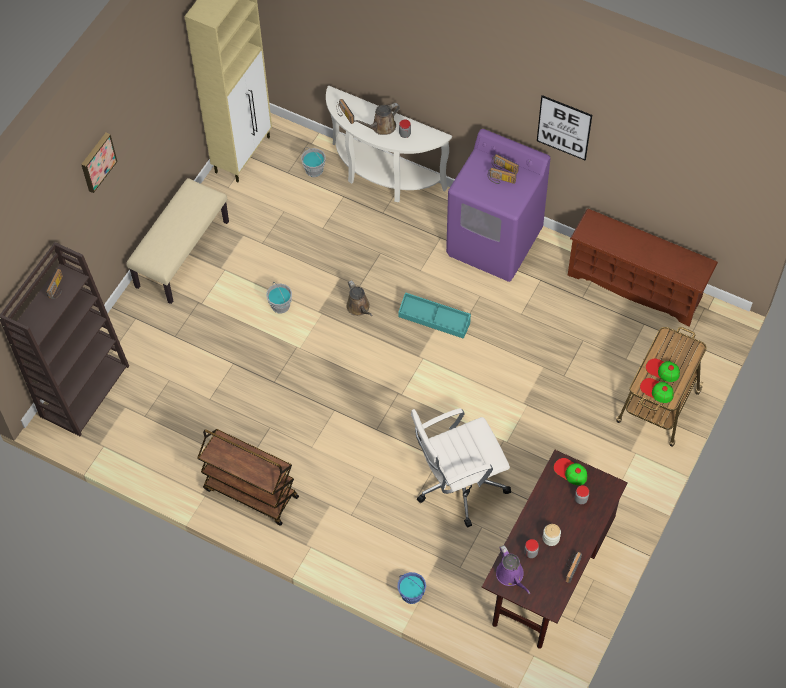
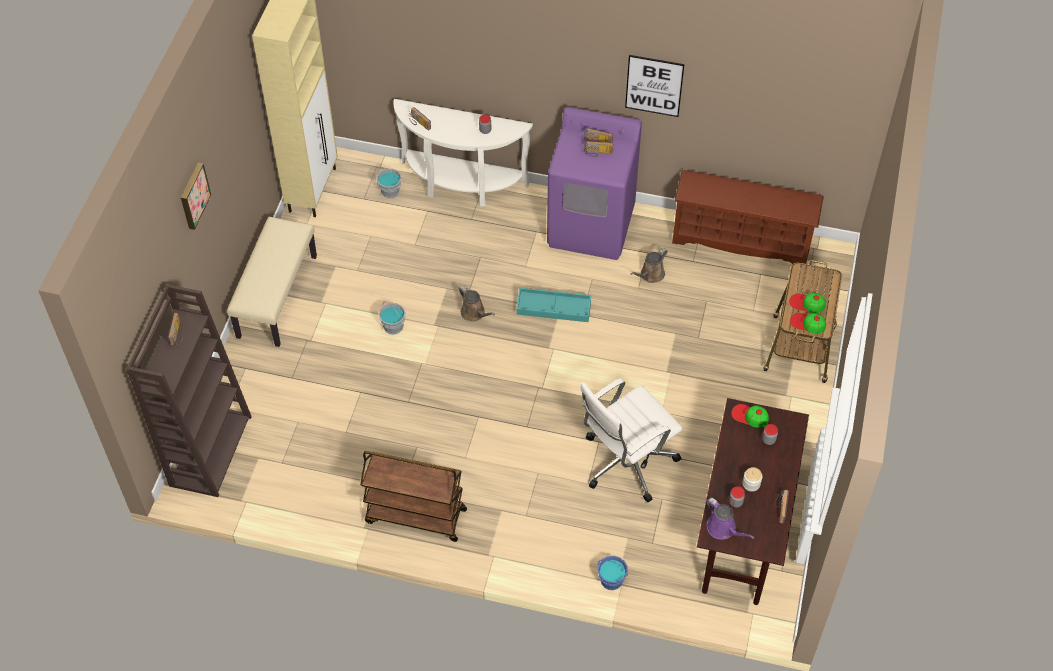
camera: 15 degrees left, 5 degrees down
brown watering can [354,103,400,135] -> brown watering can moved to [630,248,668,283]

